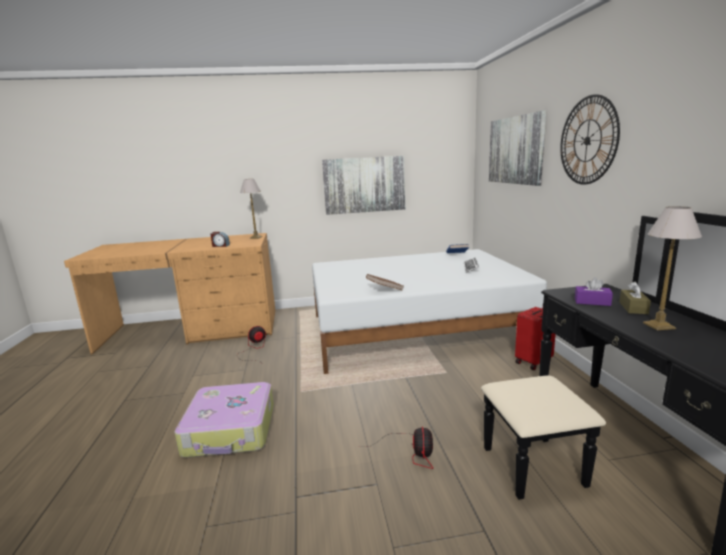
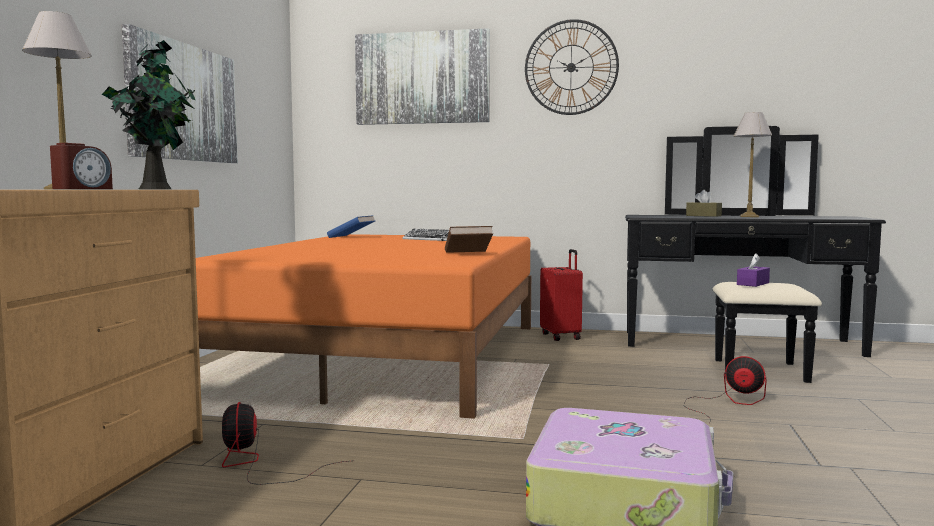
camera: 70 degrees left, 10 degrees down
white bed [312,249,547,374] -> orange bed [196,234,531,419]
purple tissue box [575,277,613,306] -> purple tissue box moved to [737,253,770,287]
none -> potted plant [102,40,196,189]

